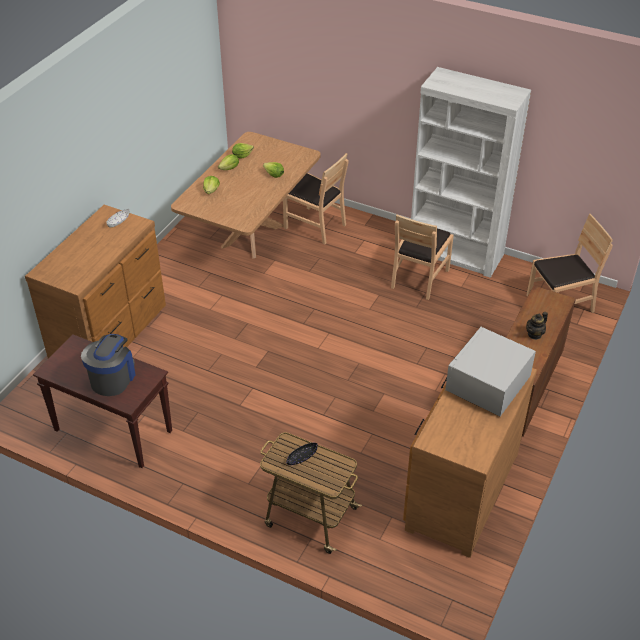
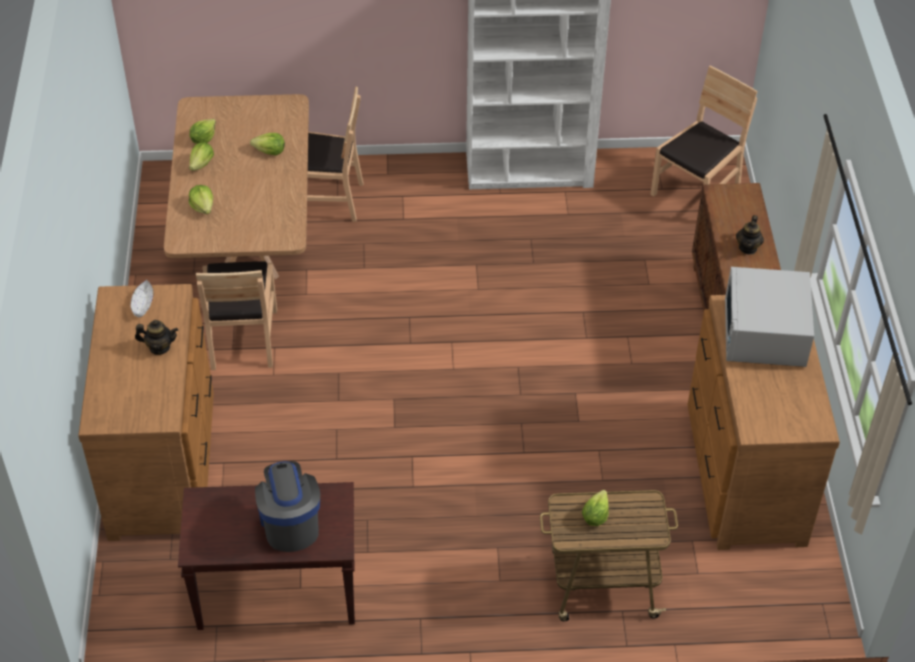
camera: 30 degrees left, 5 degrees up
black bowl [286,443,318,465] -> lettuce [582,490,609,526]
brown chair [391,214,454,300] -> brown chair moved to [196,261,277,370]
none -> teapot [135,320,178,355]

